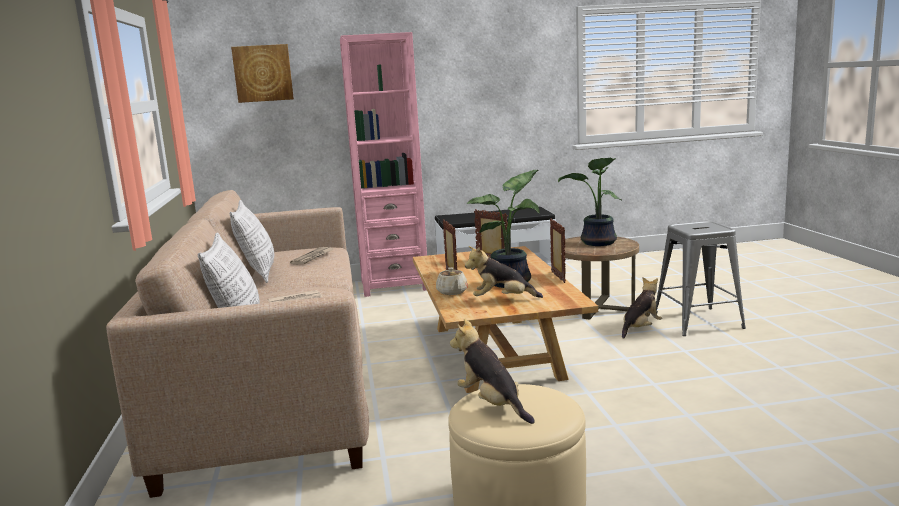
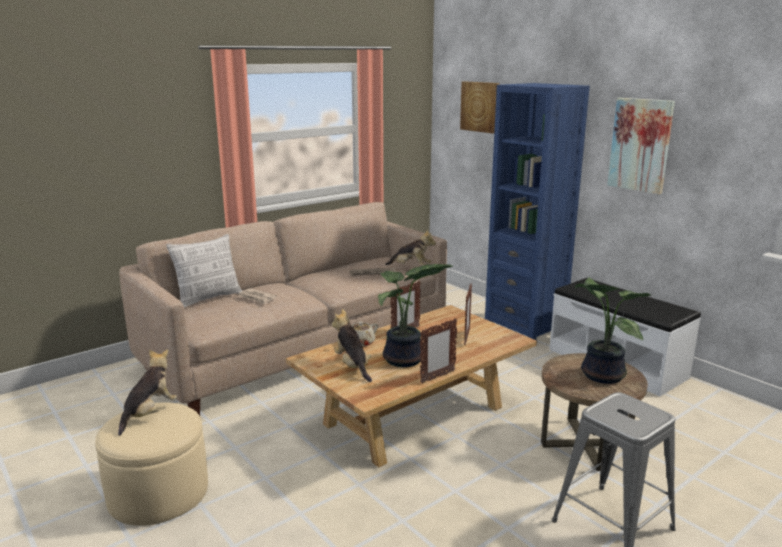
camera: 60 degrees right, 5 degrees up
pillow [230,200,274,283] -> none
pink bookcase [340,32,427,297] -> blue bookcase [485,83,590,340]
plush toy [622,277,662,339] -> plush toy moved to [385,230,436,266]
none -> picture [607,98,675,194]

